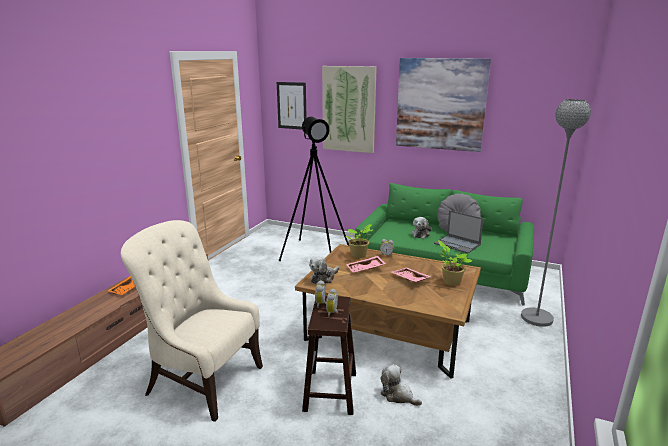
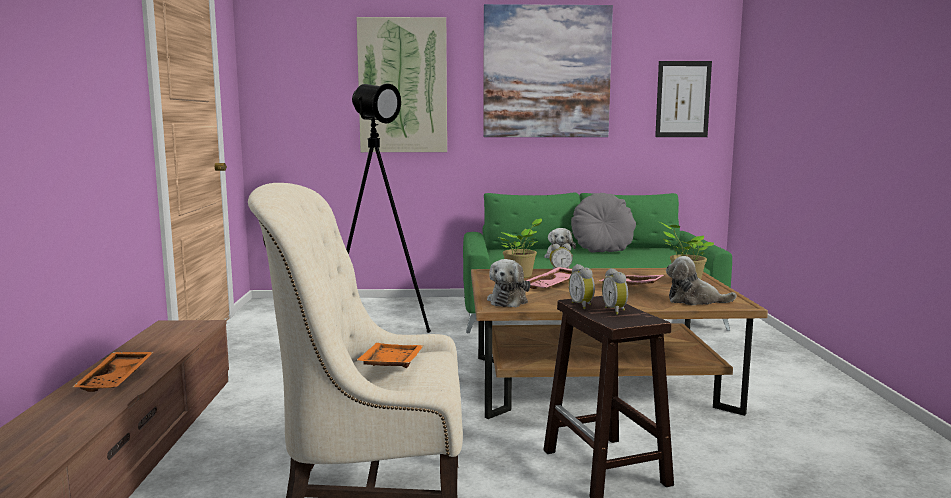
camera: 25 degrees left, 10 degrees down
picture [277,82,307,130] -> picture moved to [655,61,712,137]
plush toy [380,364,422,406] -> plush toy moved to [666,256,737,305]
laptop [434,210,484,253] -> none
grey floor lamp [521,99,591,327] -> none
none -> orange tray [355,343,423,368]

